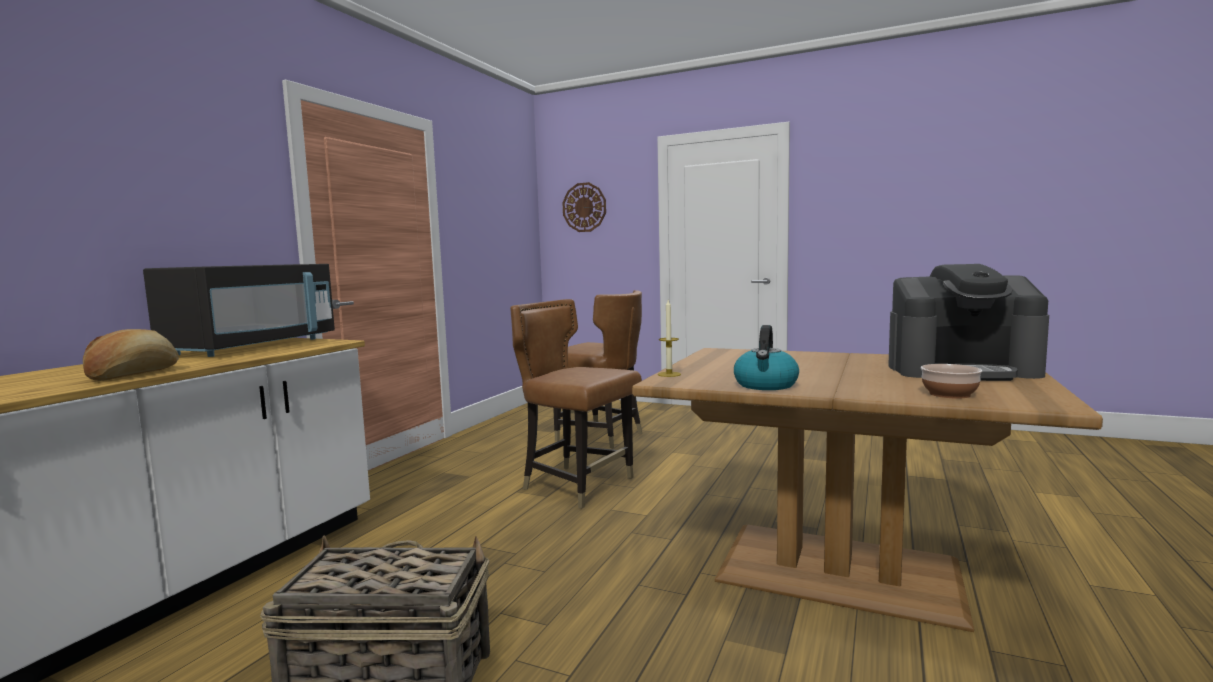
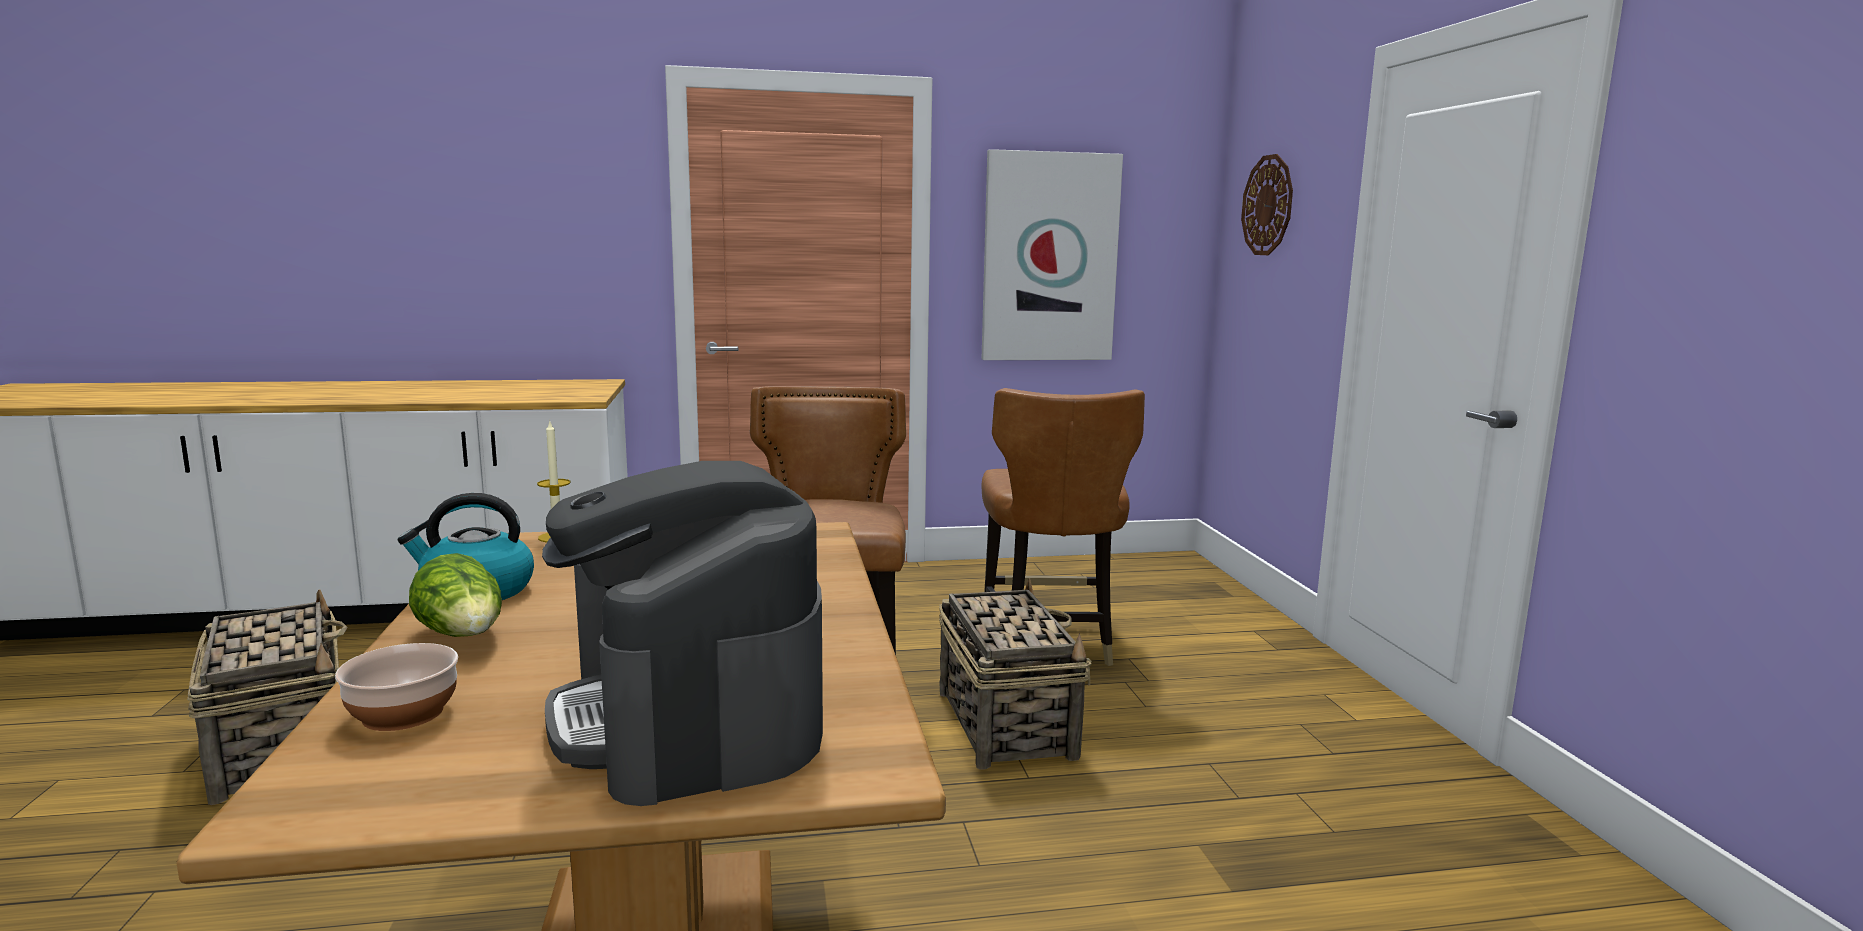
camera: 55 degrees right, 5 degrees up
bread [83,329,179,381] -> none
black microwave [143,264,335,357] -> none
none -> lettuce [409,553,502,637]
none -> basket [939,578,1092,770]
none -> picture [982,149,1123,360]

